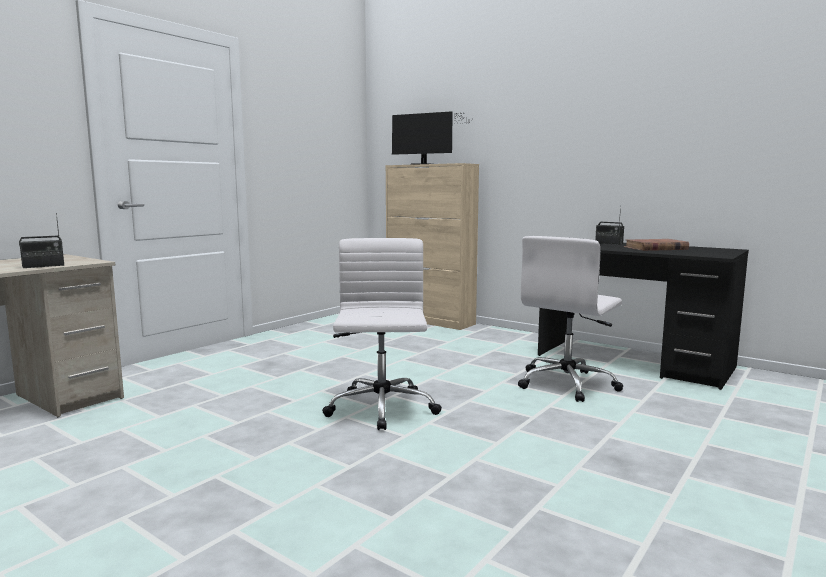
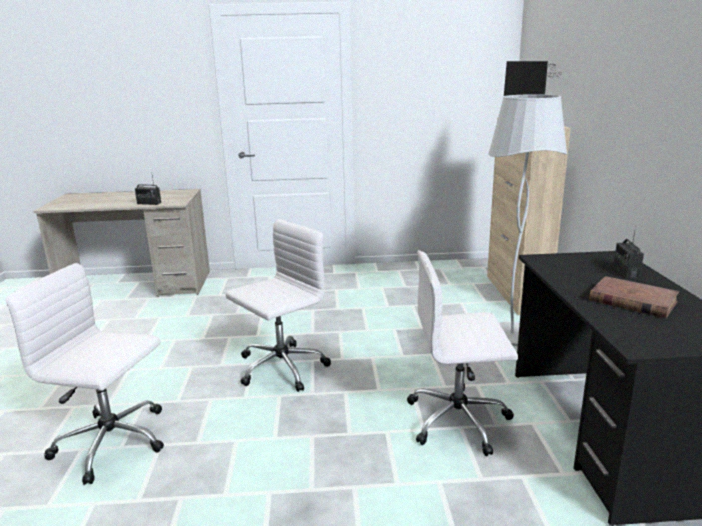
camera: 50 degrees right, 10 degrees up
none -> white office chair [5,263,164,485]
none -> white floor lamp [488,94,567,346]

